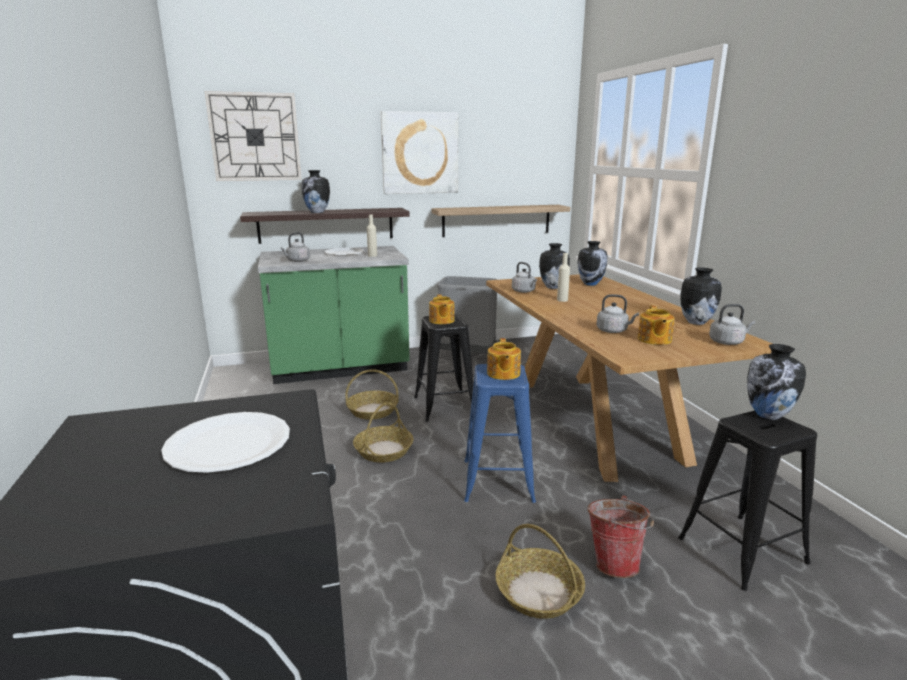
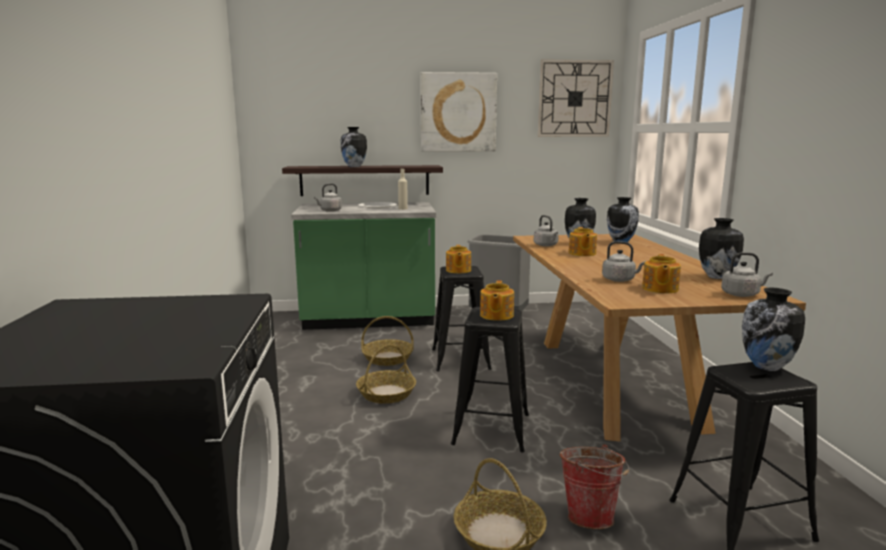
camera: 10 degrees right, 5 degrees down
white plate [161,412,290,473] -> none
wall clock [205,91,301,181] -> wall clock moved to [538,59,614,137]
shelf [432,205,570,237] -> none
blue stool [464,364,536,503] -> black stool [451,307,529,452]
beige bottle [557,253,570,302] -> teapot [569,227,597,256]

